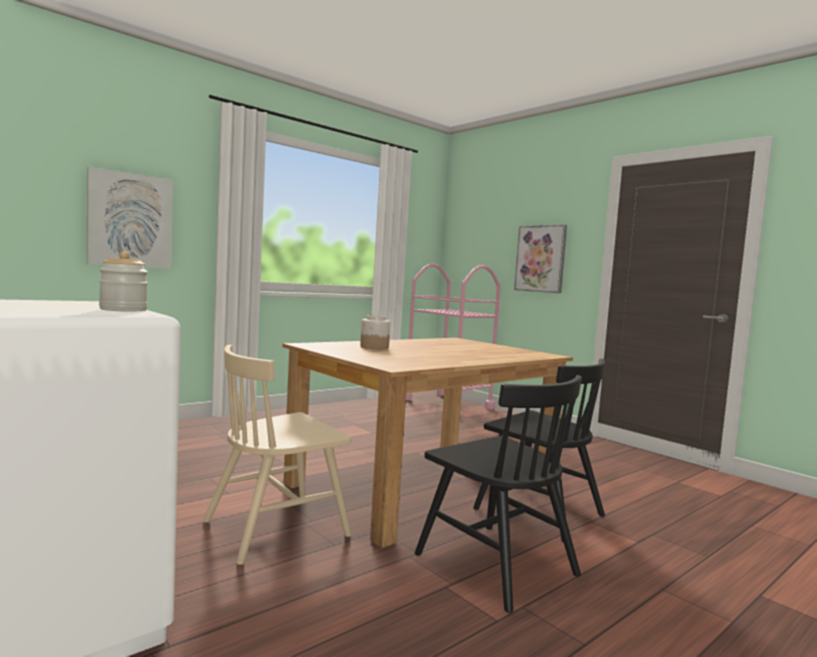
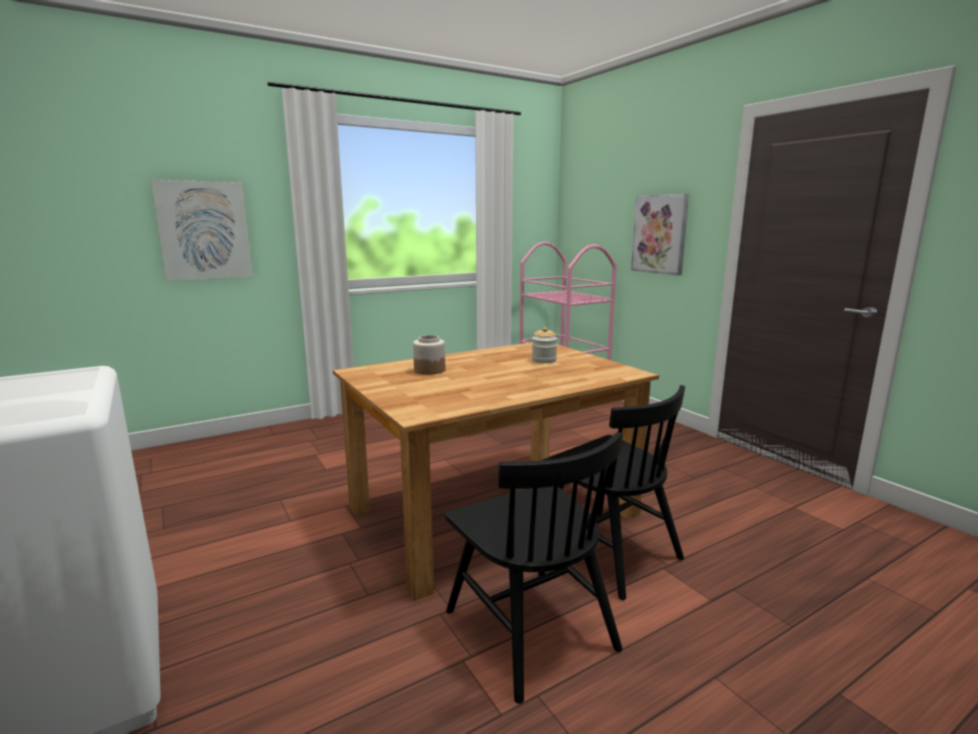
camera: 10 degrees right, 10 degrees up
jar [99,251,148,312] -> jar moved to [532,327,557,363]
beige chair [203,345,351,565] -> none

